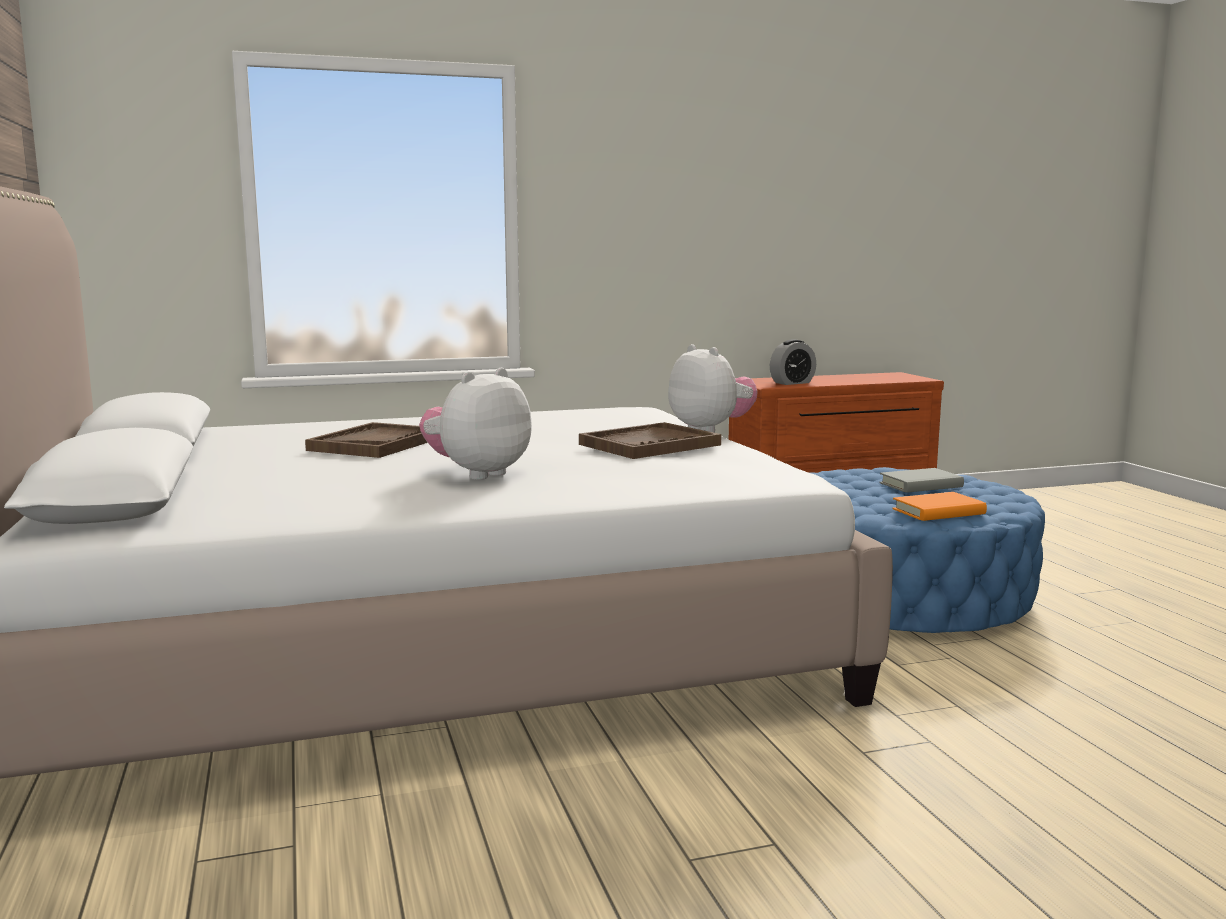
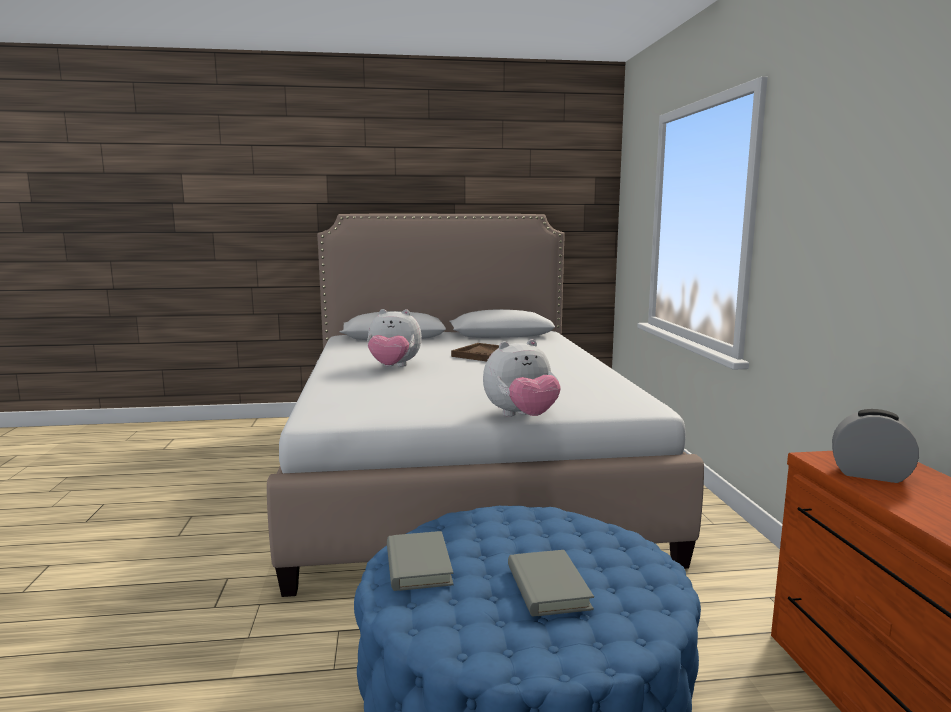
camera: 100 degrees right, 0 degrees up
plush toy [419,368,532,480] -> plush toy turned 135 degrees clockwise [367,309,422,367]
brown tray [579,422,721,459] -> none
alarm clock [770,339,816,385] -> alarm clock turned 135 degrees clockwise [832,409,919,483]
orange book [892,492,987,521] -> grey book [387,531,454,591]

